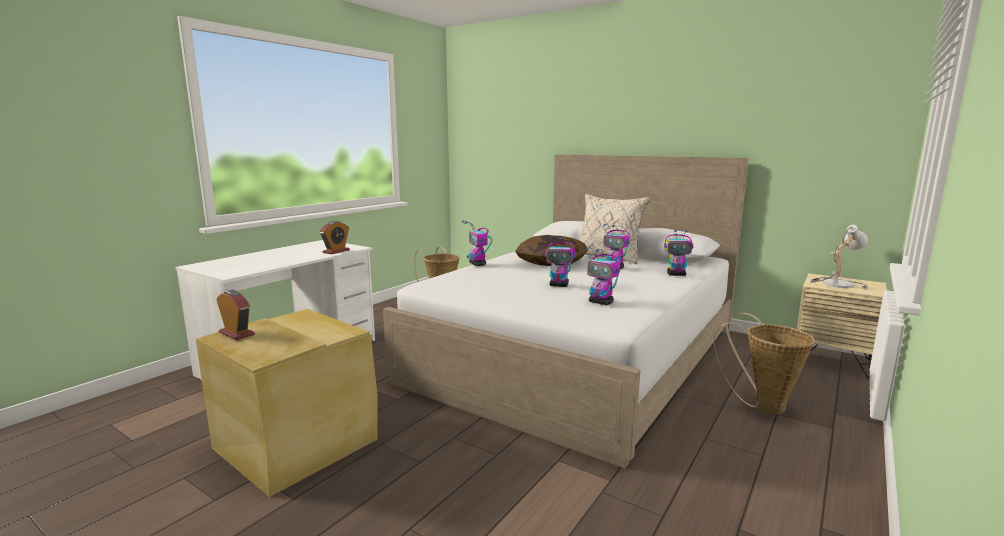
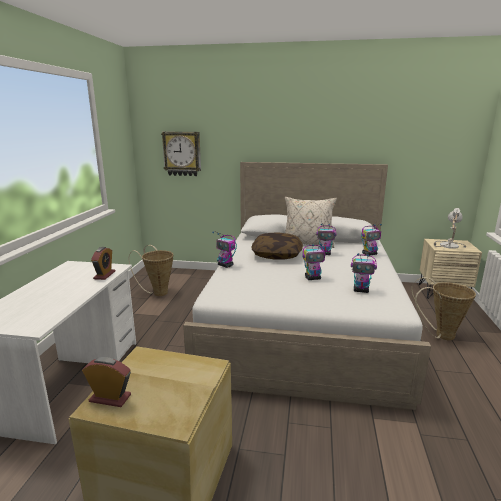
camera: 25 degrees left, 5 degrees up
none -> wall clock [161,132,201,176]

